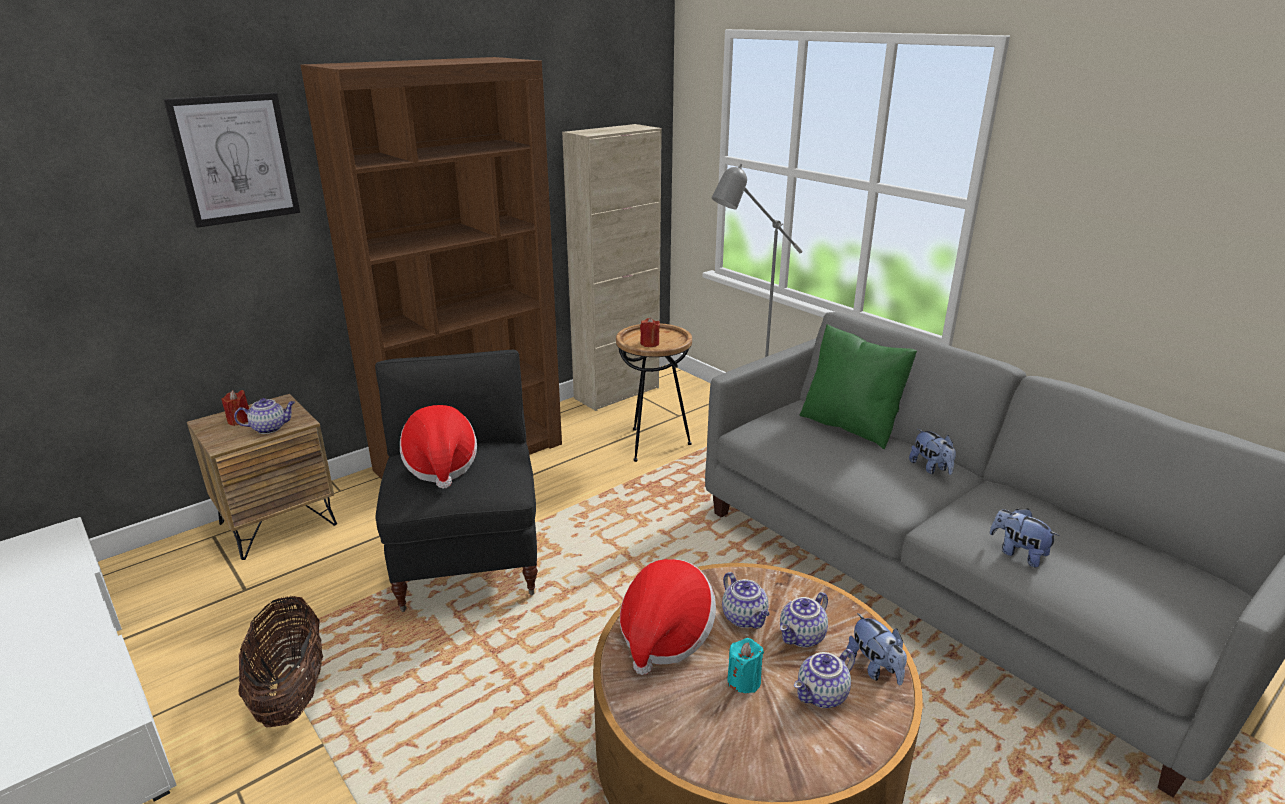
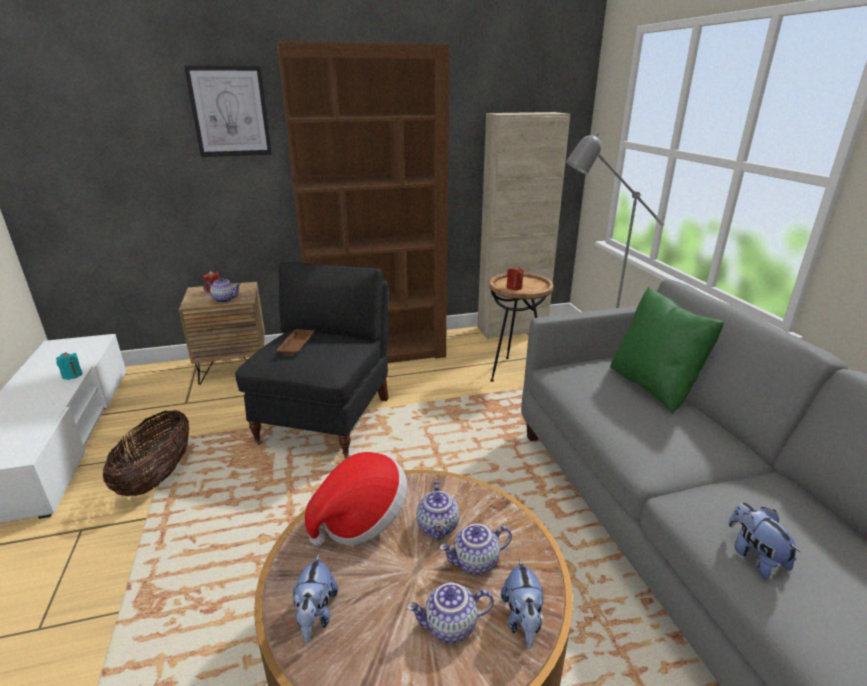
camera: 25 degrees right, 0 degrees up
hat [400,405,477,489] -> brown tray [276,329,314,354]
turquoise candle [727,638,764,693] -> turquoise candle moved to [56,352,82,380]
plush toy [909,429,956,475] -> plush toy moved to [293,554,338,643]

